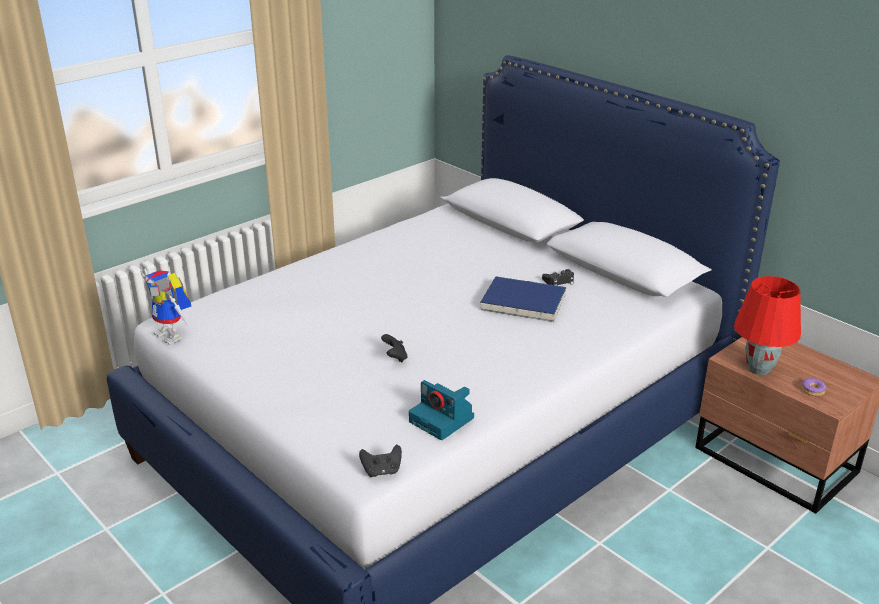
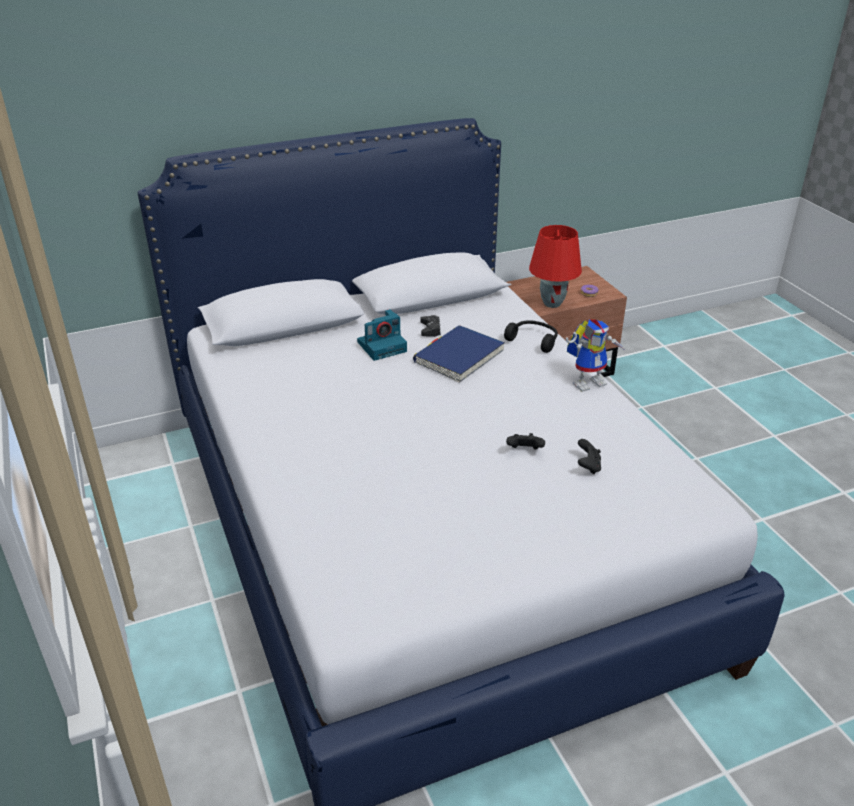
camera: 70 degrees left, 5 degrees up
toy robot [140,269,192,345] -> toy robot moved to [566,319,625,392]
black game controller [359,445,402,477] -> black game controller moved to [578,439,601,474]
camera [409,380,474,440] -> camera moved to [357,309,407,361]
none -> black headphones [504,320,558,353]

